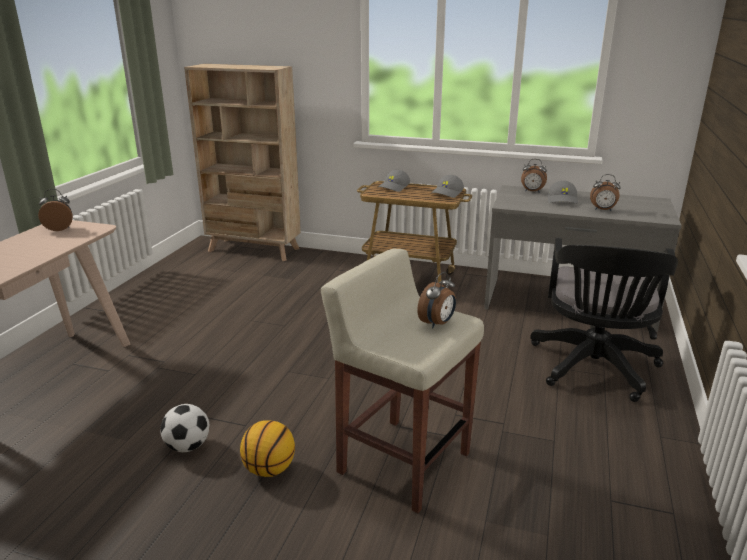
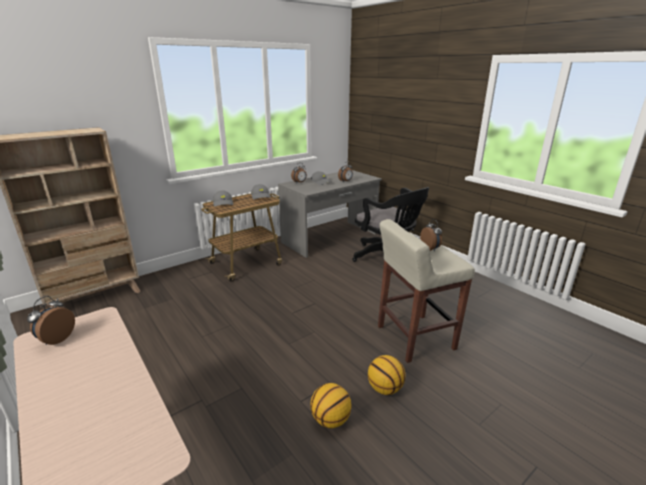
camera: 55 degrees left, 0 degrees up
football [160,404,209,452] -> basketball [310,383,352,428]

